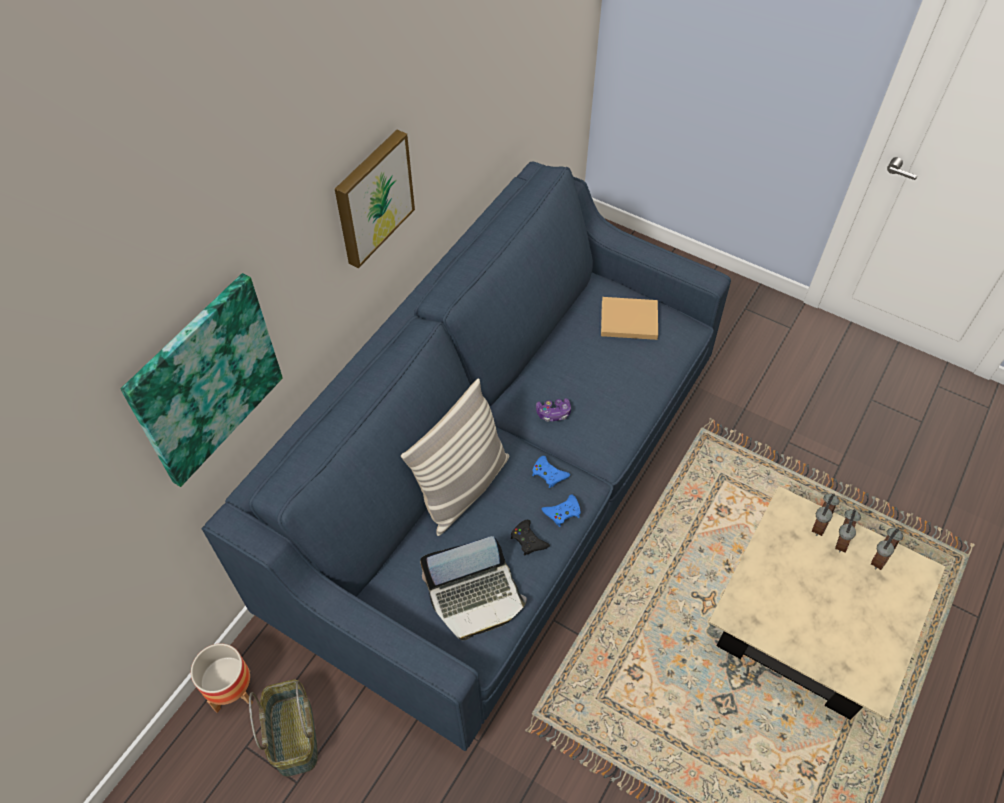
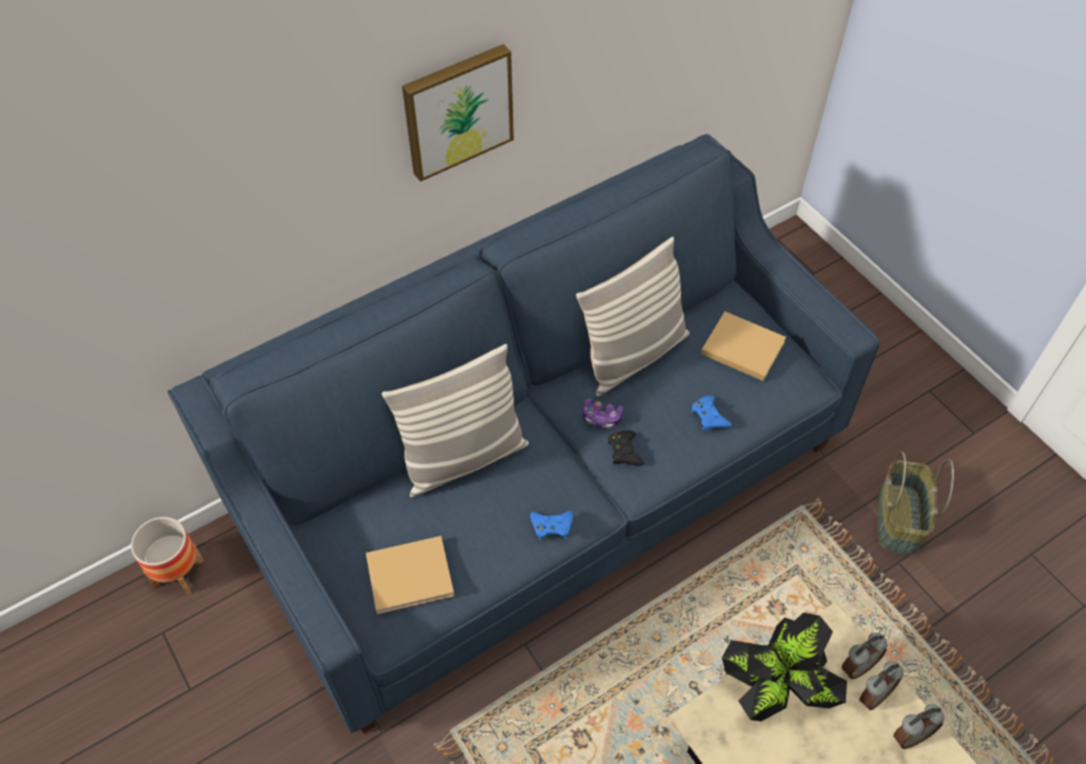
camera: 25 degrees right, 0 degrees up
picture [121,273,283,487] -> none
basket [249,679,318,777] -> basket moved to [877,451,954,555]
laptop [420,536,527,640] -> beige book [366,536,454,614]
black game controller [511,520,550,555] -> black game controller moved to [608,430,644,466]
blue game controller [532,456,570,488] -> blue game controller moved to [691,396,732,431]
none -> pillow [576,237,689,396]
none -> potted plant [722,612,847,721]

